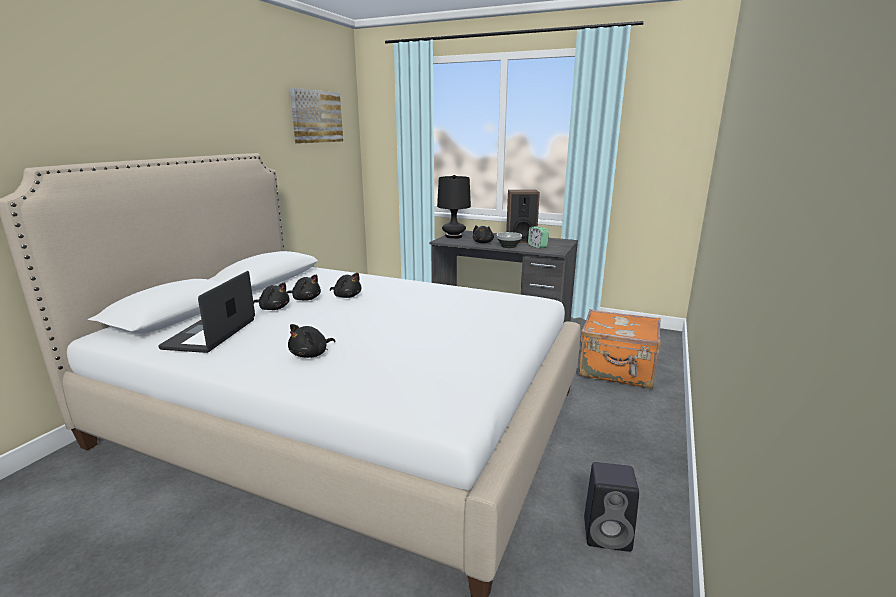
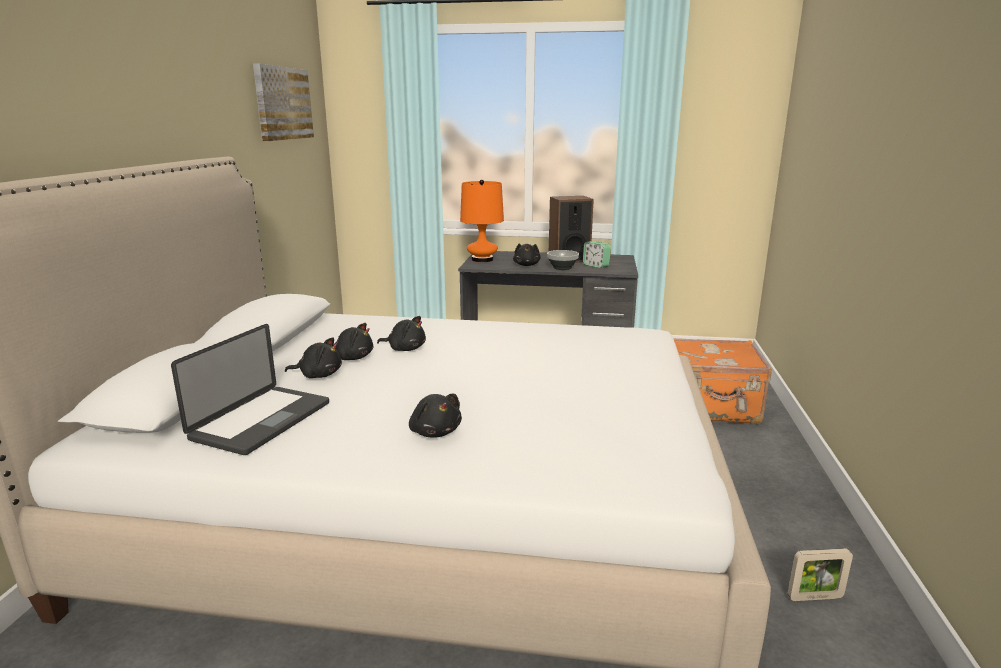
camera: 15 degrees left, 0 degrees up
laptop [158,271,255,353] -> laptop turned 150 degrees counterclockwise [171,324,329,455]
black plush toy [288,324,335,358] -> black plush toy turned 60 degrees counterclockwise [409,394,462,437]
black table lamp [437,175,471,239] -> orange table lamp [460,180,504,262]
black speaker [584,462,639,552] -> picture frame [788,548,853,601]

